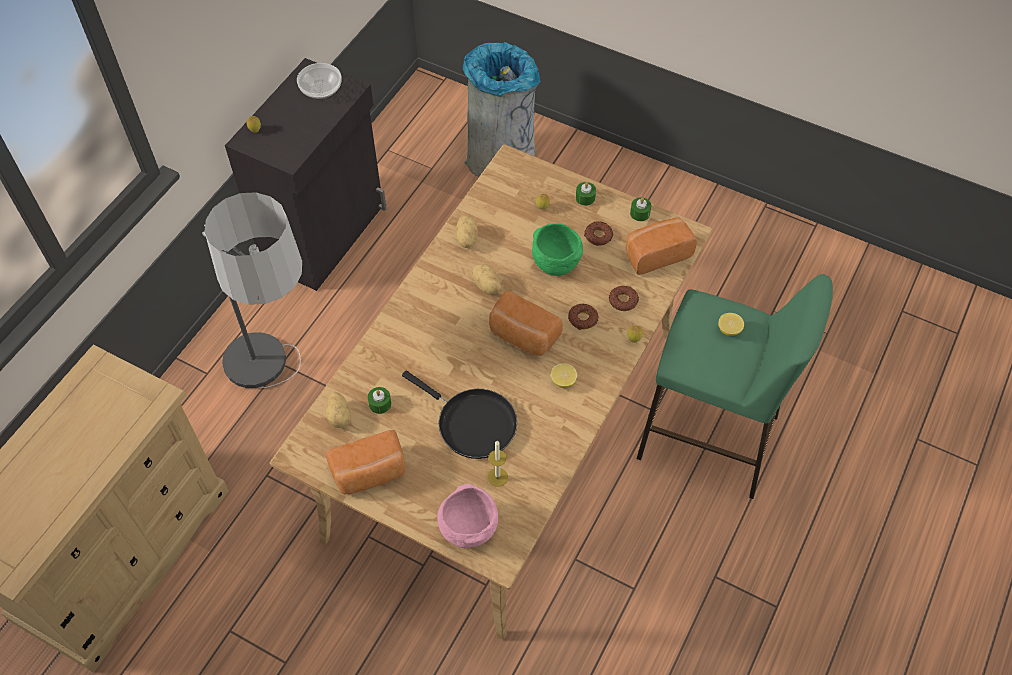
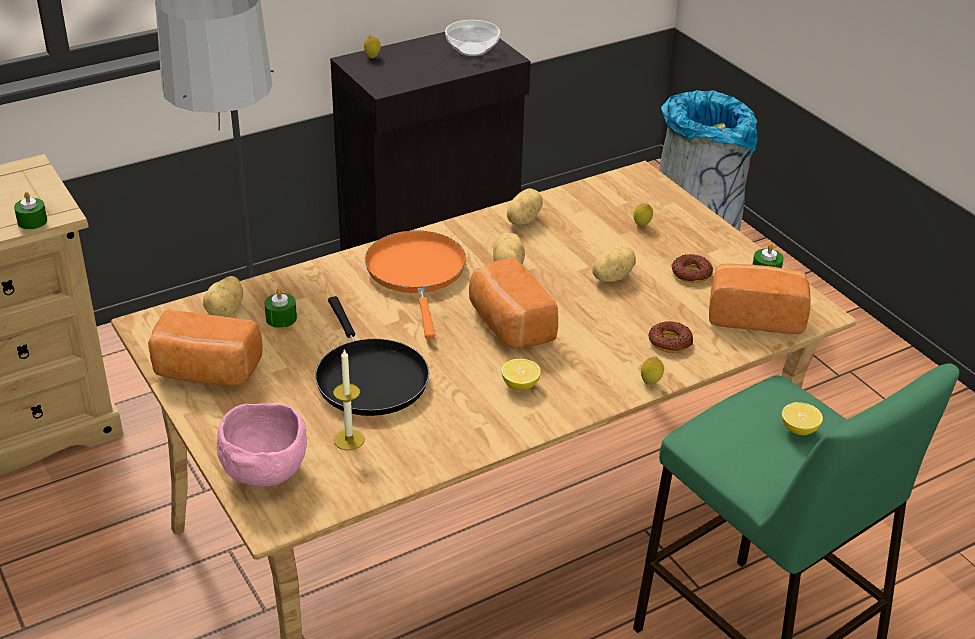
camera: 30 degrees right, 20 degrees down
green bowl [532,223,583,276] -> potato [592,245,636,282]
donut [568,304,599,330] -> none
green candle [576,182,596,206] -> green candle moved to [14,192,47,229]
none -> orange frying pan [365,230,466,339]

